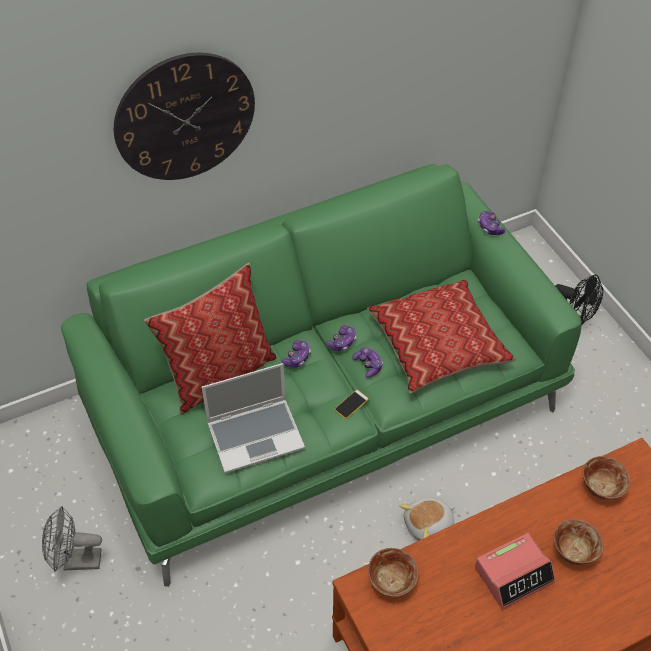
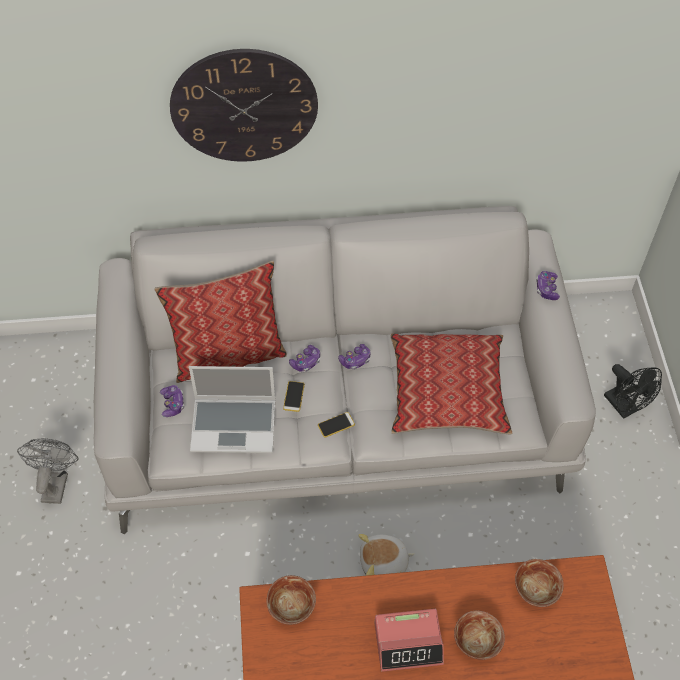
camera: 20 degrees right, 5 degrees up
grey fan [42,506,102,572] -> grey fan turned 75 degrees clockwise [17,438,78,504]
green sofa [61,164,581,587] -> grey sofa [94,206,596,534]
game controller [352,347,383,378] -> game controller moved to [160,385,184,417]
none -> phone [283,381,305,412]

